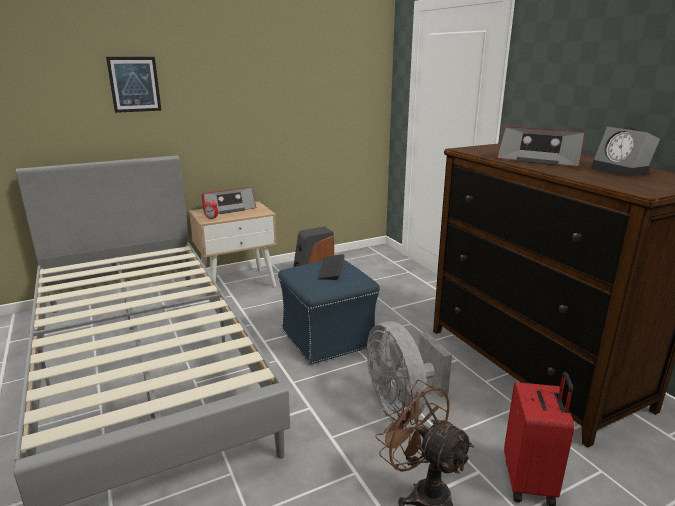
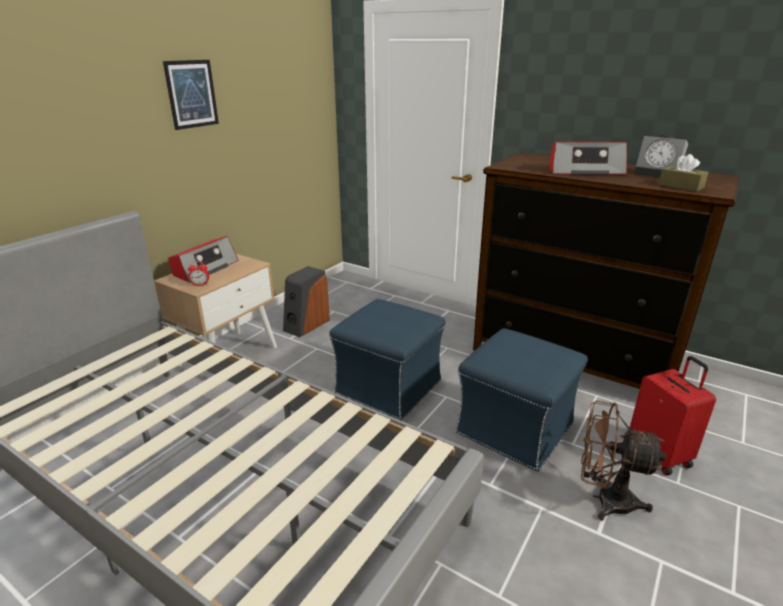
camera: 30 degrees left, 5 degrees up
picture [106,57,162,113] -> picture moved to [163,60,219,130]
keyboard [317,254,345,280] -> none
grey fan [367,321,452,420] -> blue ottoman [455,328,588,471]
none -> brown tissue box [659,154,708,192]

